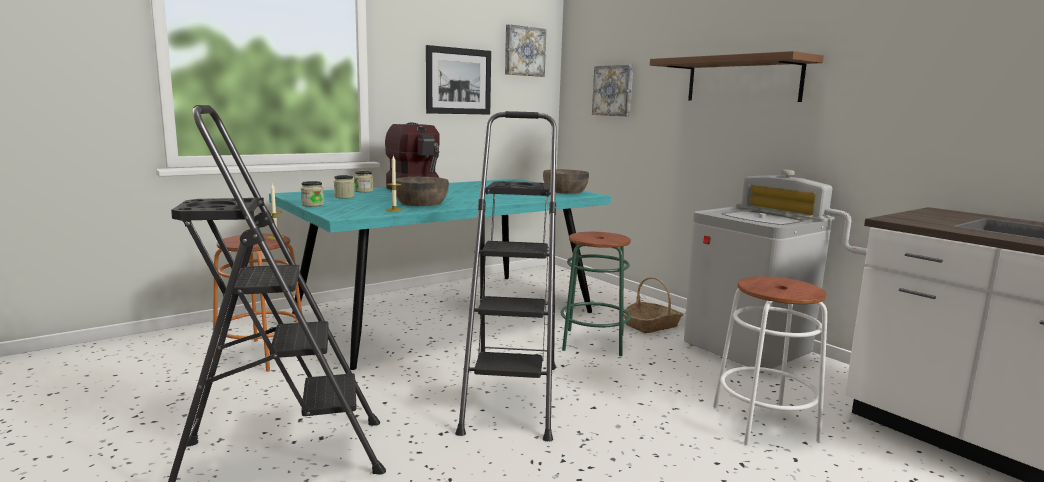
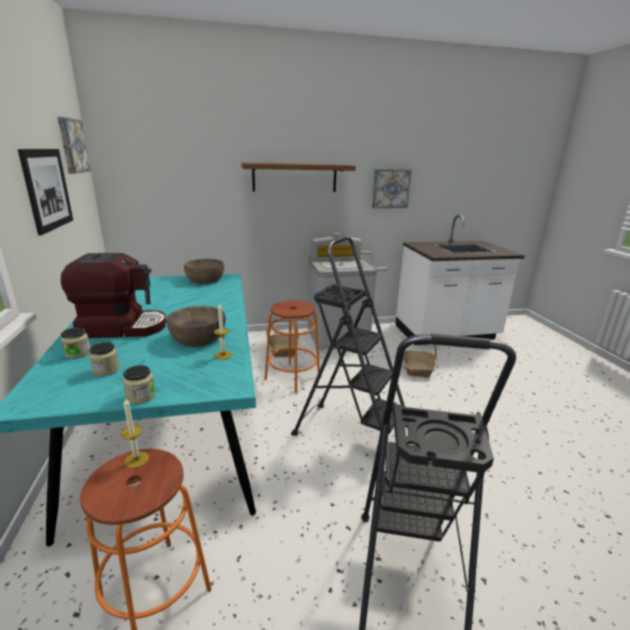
camera: 65 degrees left, 10 degrees up
green stool [560,232,631,356] -> orange stool [265,300,320,393]
picture [592,65,633,116] -> picture moved to [372,169,412,208]
white stool [713,276,827,445] -> basket [403,344,437,378]

